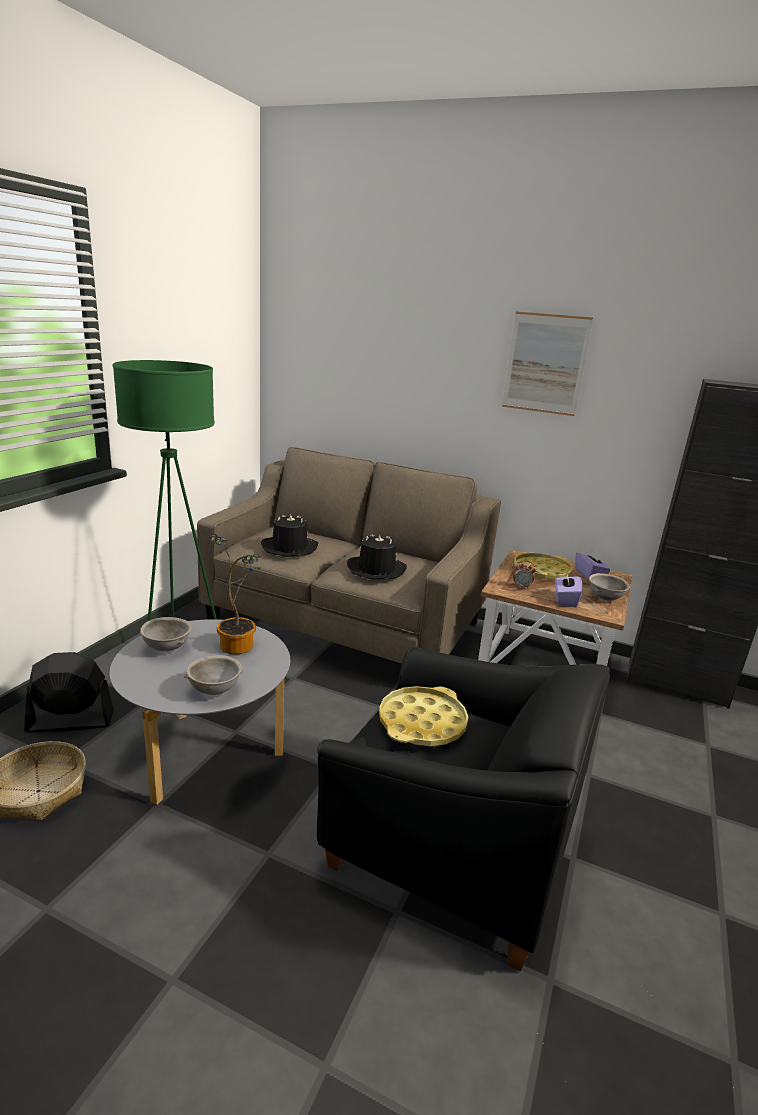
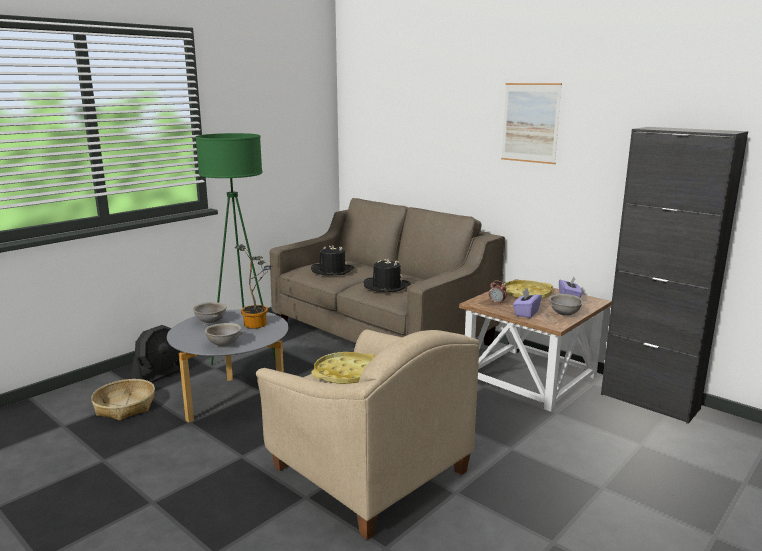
camera: 20 degrees right, 5 degrees down
black fan [24,652,114,733] -> black fan turned 120 degrees clockwise [132,325,182,383]
black armchair [317,647,610,971] -> beige armchair [256,330,479,540]

